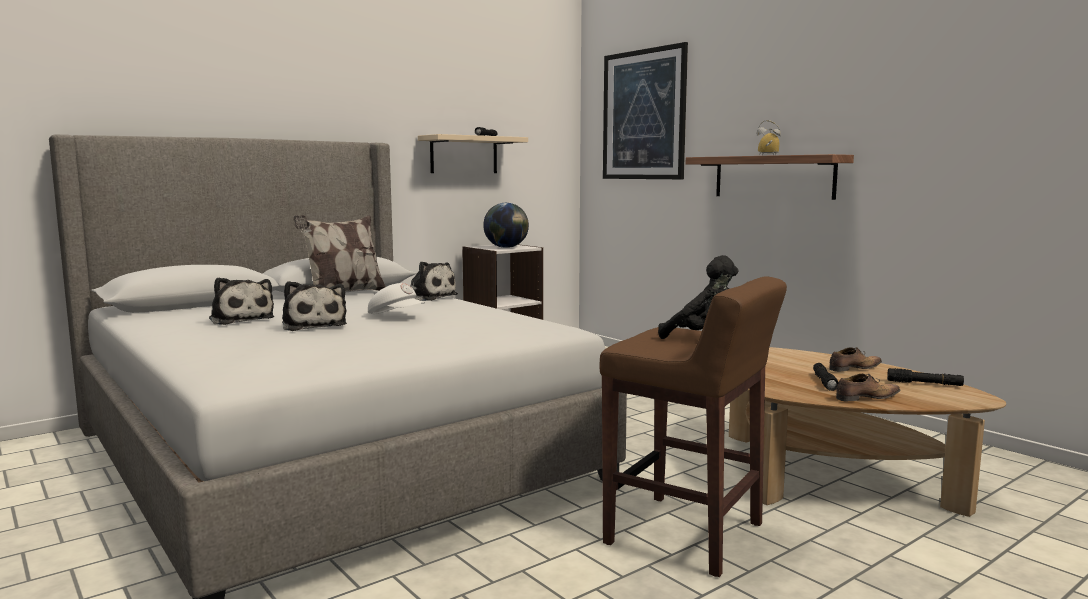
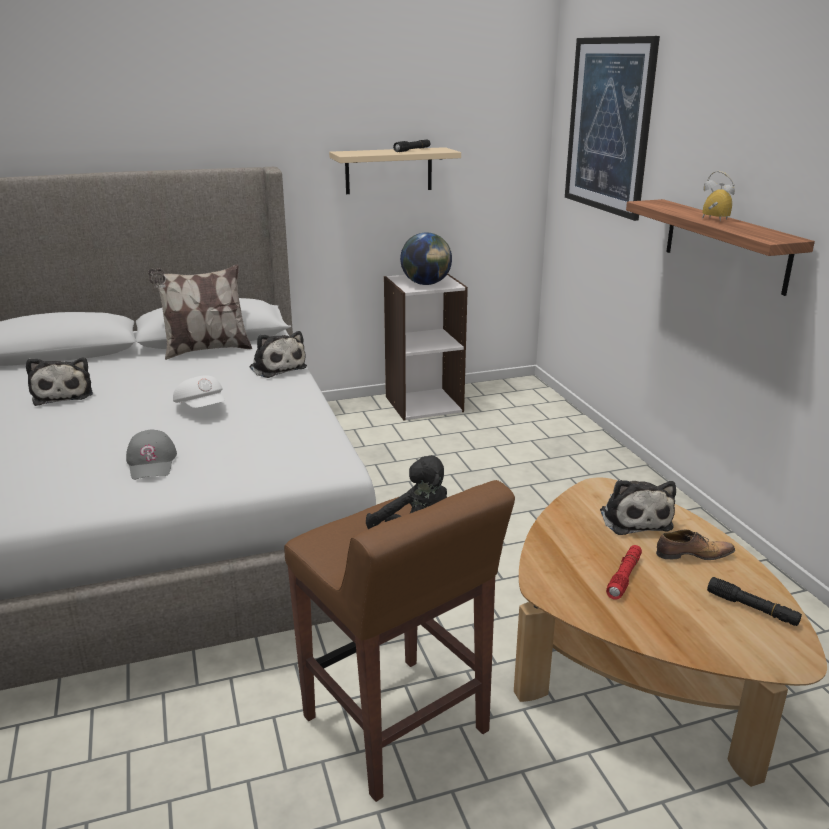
camera: 20 degrees right, 15 degrees up
plush toy [282,281,347,331] -> plush toy moved to [600,480,676,535]
black flashlight [813,363,839,391] -> red flashlight [606,545,642,600]
shoe [836,374,900,402] -> none
none -> grey cap [126,430,177,480]

